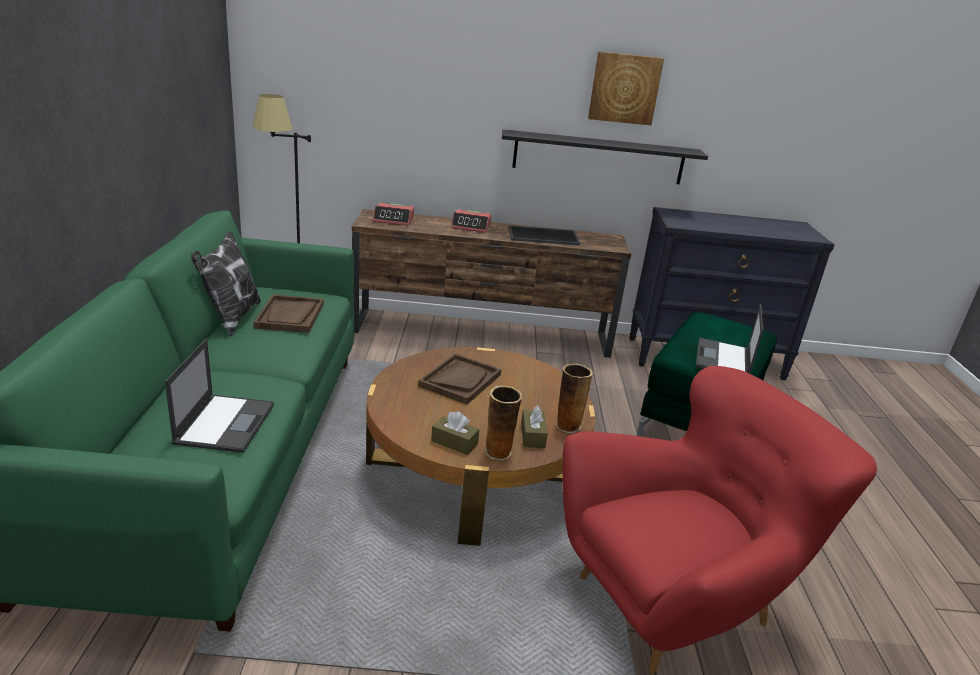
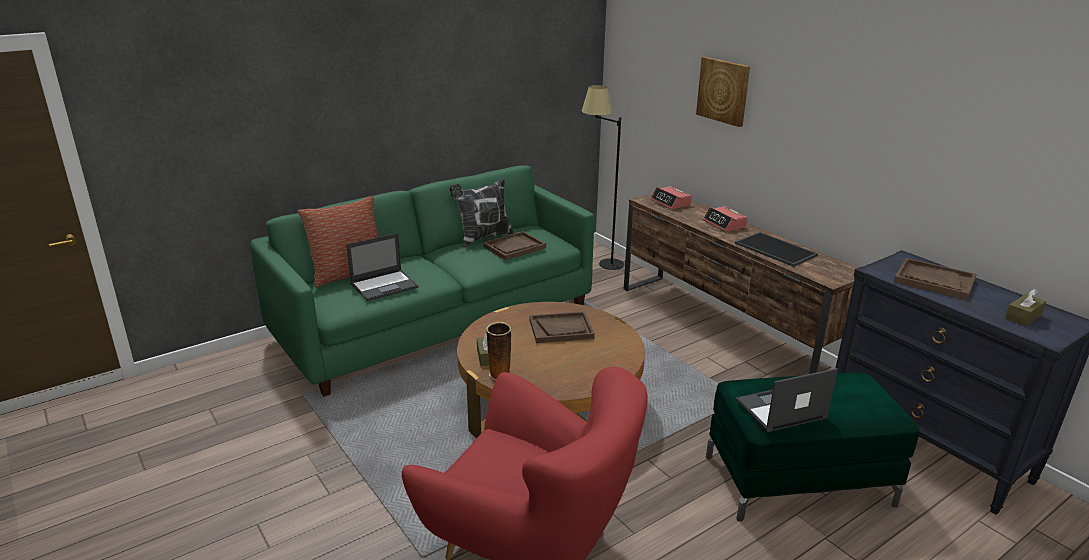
camera: 55 degrees right, 0 degrees up
black shelf [502,129,708,184] -> none
brown tissue box [521,405,548,448] -> brown tissue box moved to [1005,289,1046,327]
vase [556,363,593,433] -> none
picture [588,51,664,125] -> picture moved to [696,57,750,127]
none -> pillow [297,196,378,287]
none -> brown tray [894,258,976,300]

